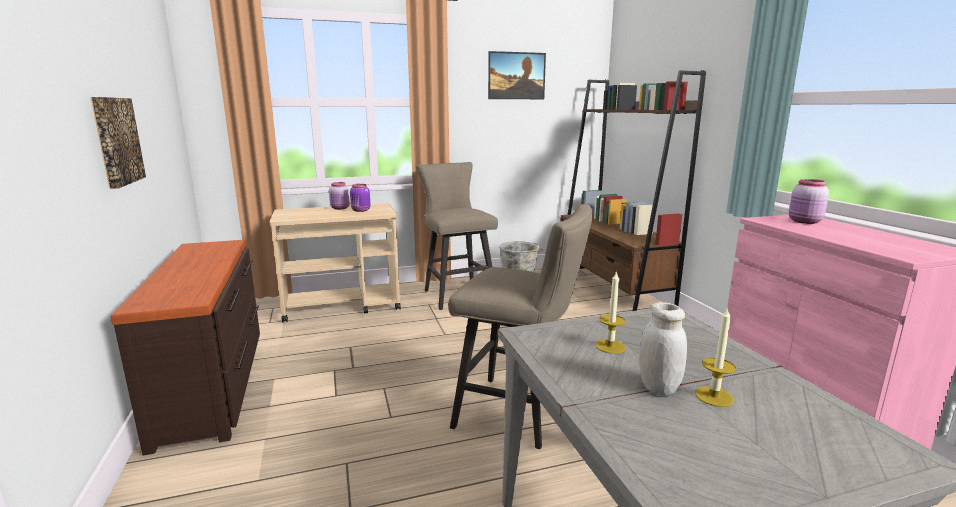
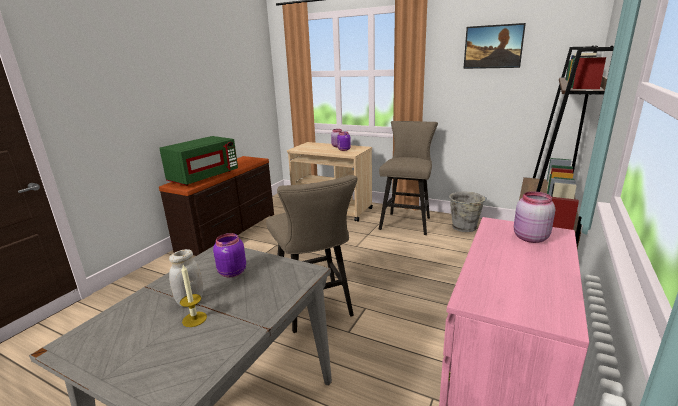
camera: 45 degrees right, 5 degrees up
picture [90,97,146,189] -> none
candle [595,271,626,354] -> purple jar [213,233,246,277]
none -> green microwave [159,136,238,186]

